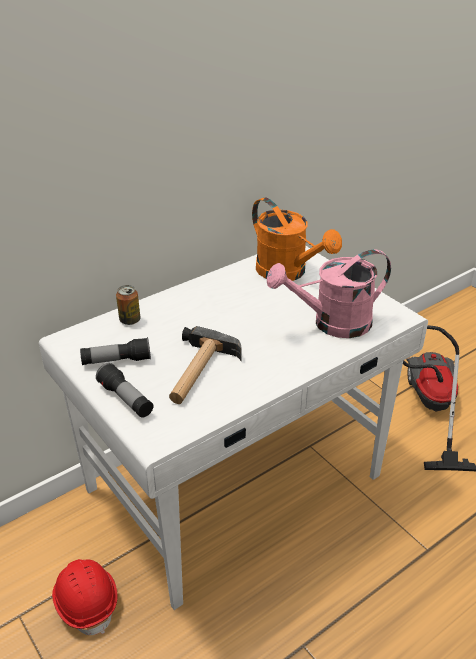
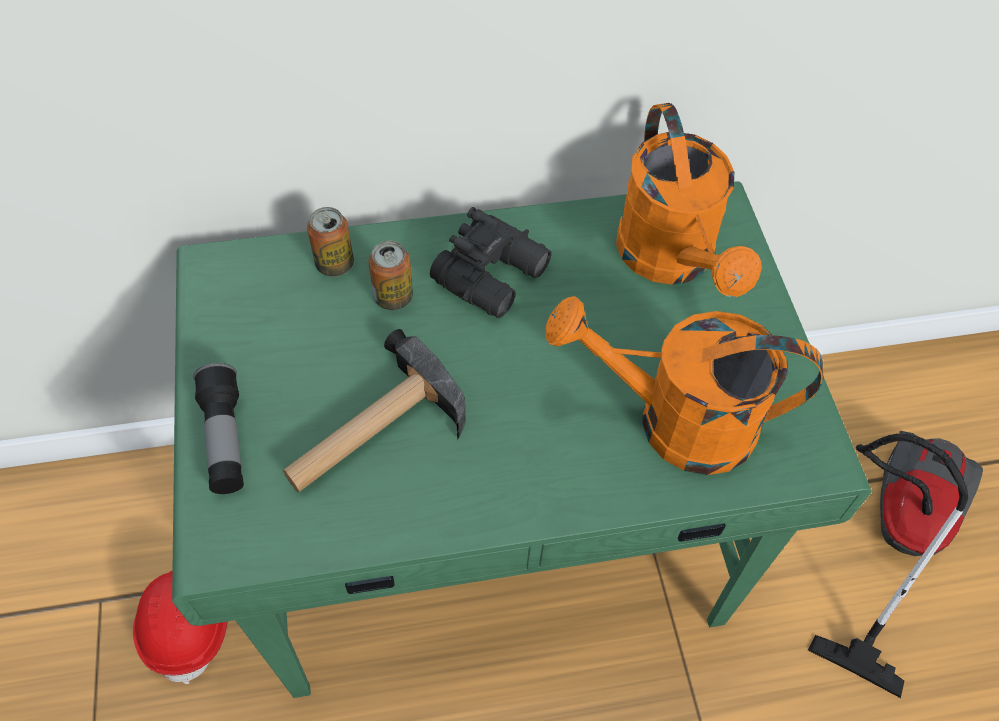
camera: 25 degrees right, 20 degrees up
white desk [39,246,428,610] -> green desk [172,182,872,698]
flashlight [80,337,151,365] -> none
pink watering can [267,250,391,338] -> orange watering can [545,296,823,475]
none -> can [368,241,413,310]
none -> black binoculars [430,207,552,318]

